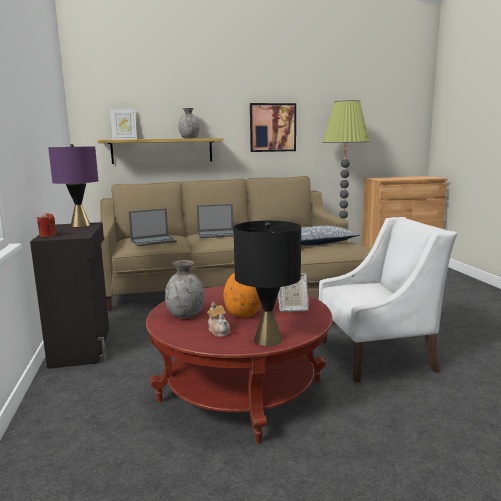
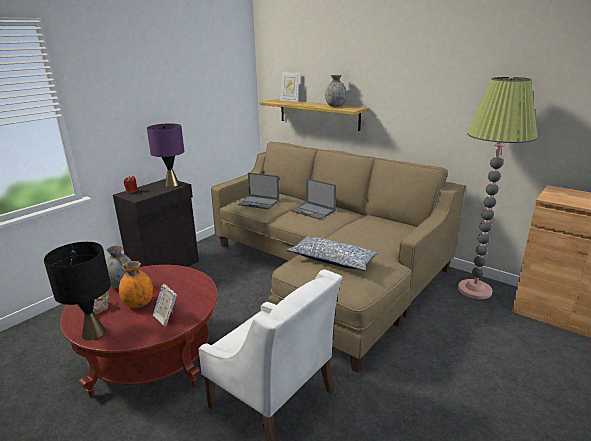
camera: 50 degrees right, 10 degrees up
picture [250,103,296,152] -> none

